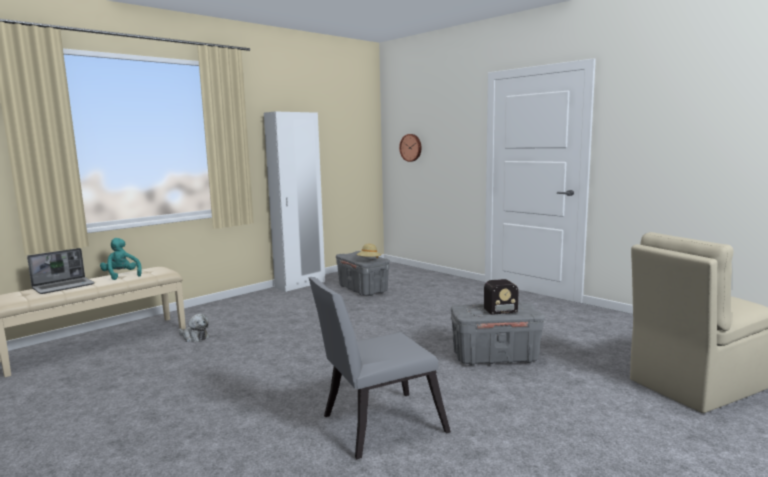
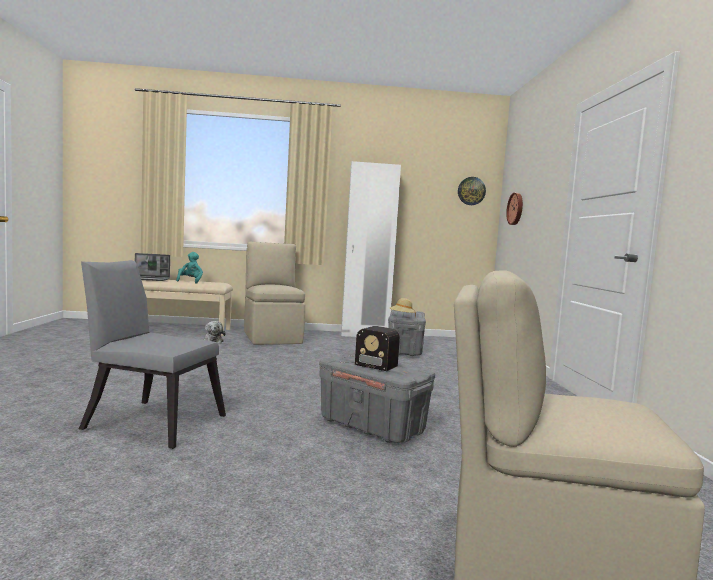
camera: 40 degrees right, 5 degrees down
none -> beige chair [244,242,305,345]
none -> wall clock [458,177,486,205]

